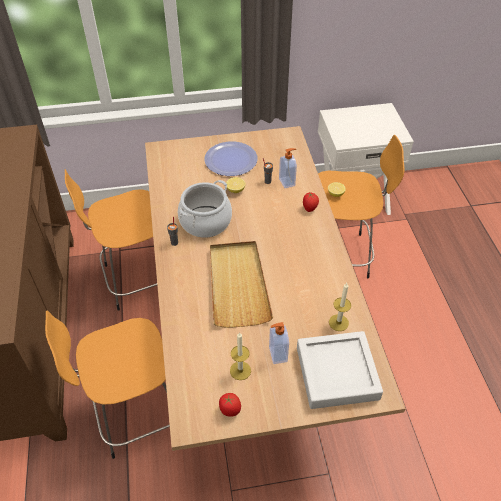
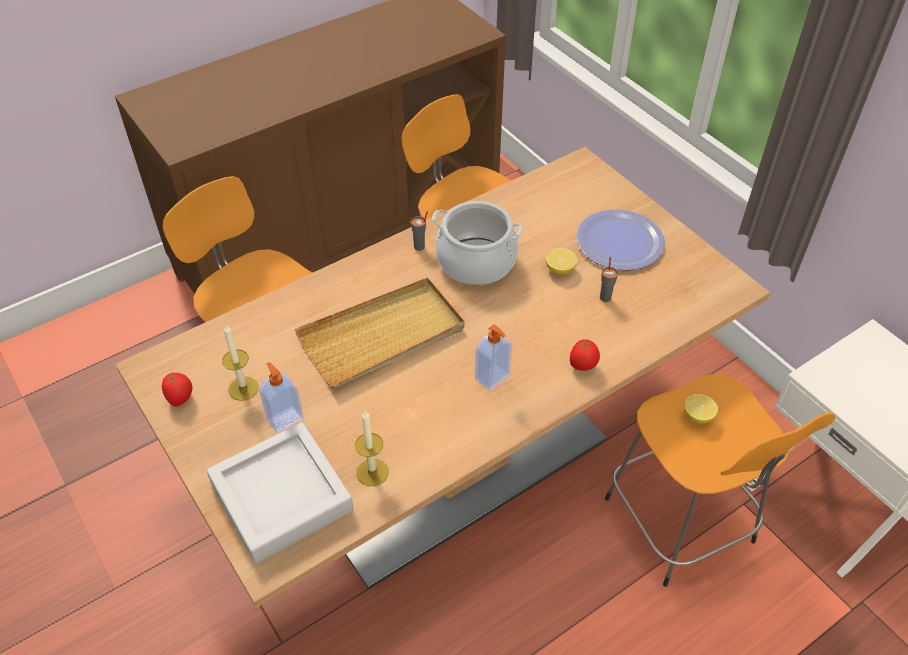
camera: 65 degrees right, 0 degrees up
soap dispenser [279,148,297,188] -> soap dispenser moved to [475,324,512,391]

